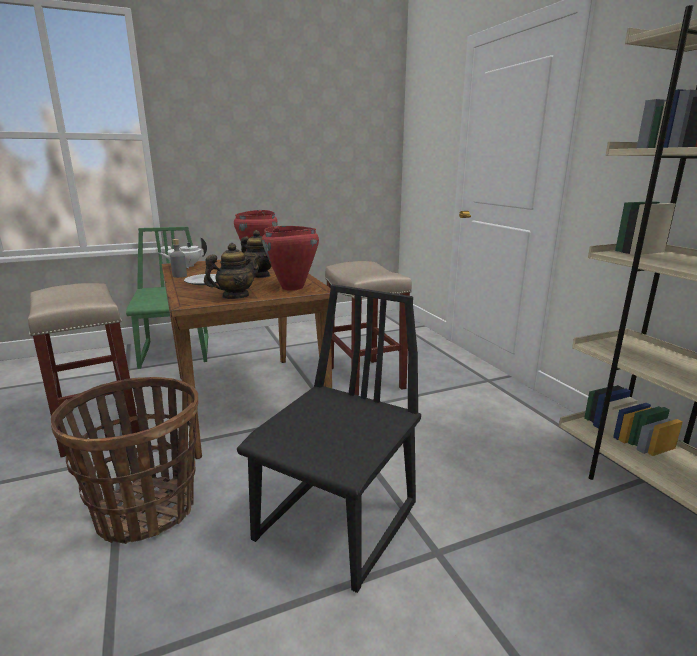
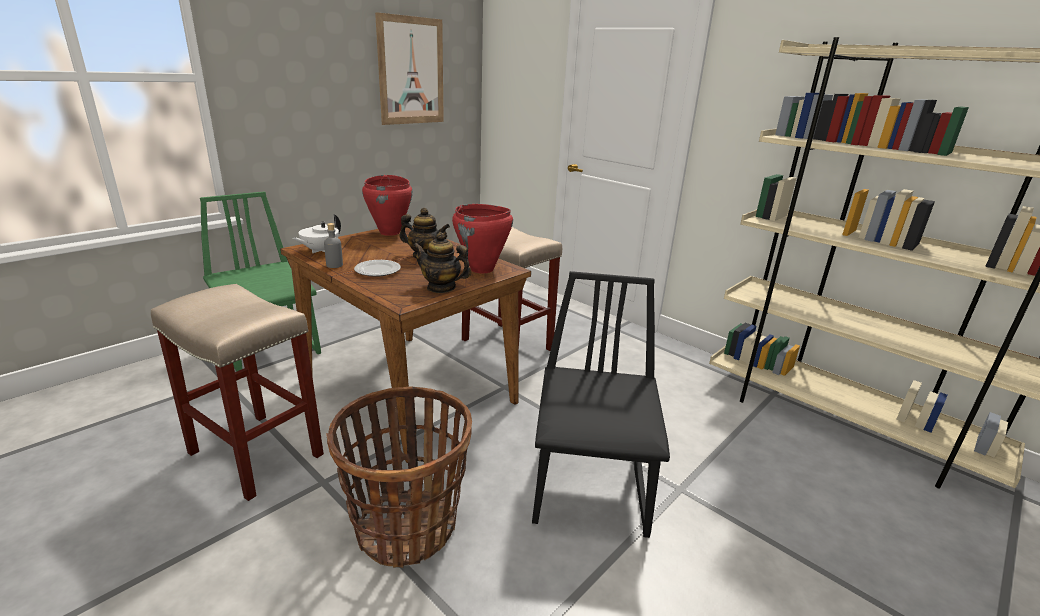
camera: 25 degrees left, 5 degrees up
teapot [204,243,261,299] -> teapot turned 105 degrees counterclockwise [413,232,471,293]
none -> picture [375,12,444,125]

